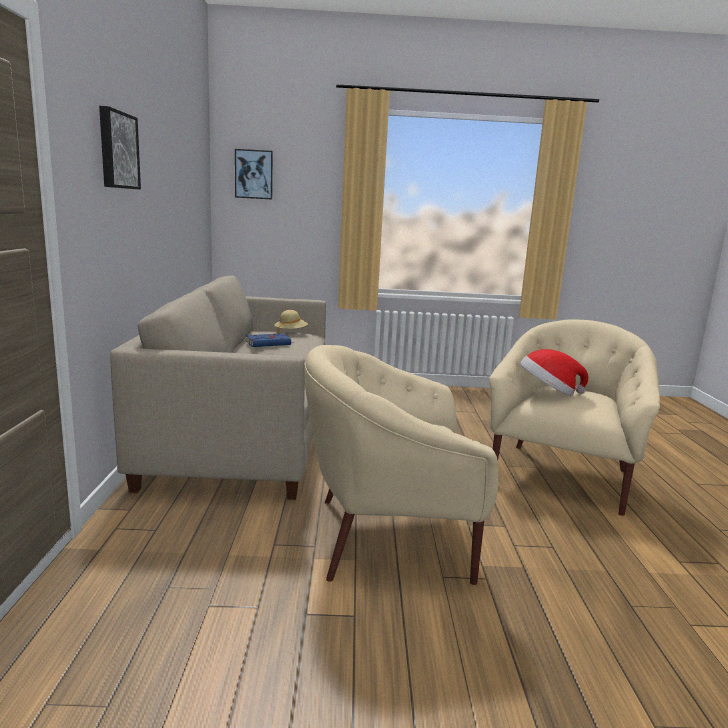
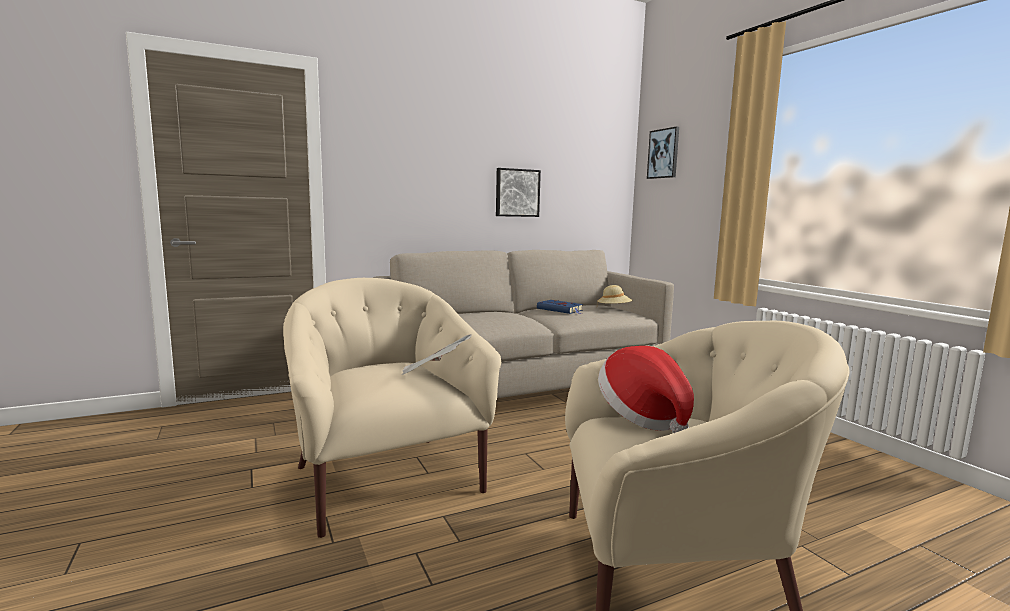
camera: 65 degrees right, 5 degrees down
picture [99,106,141,190] -> picture moved to [496,168,541,217]
none -> newspaper [401,334,472,375]

